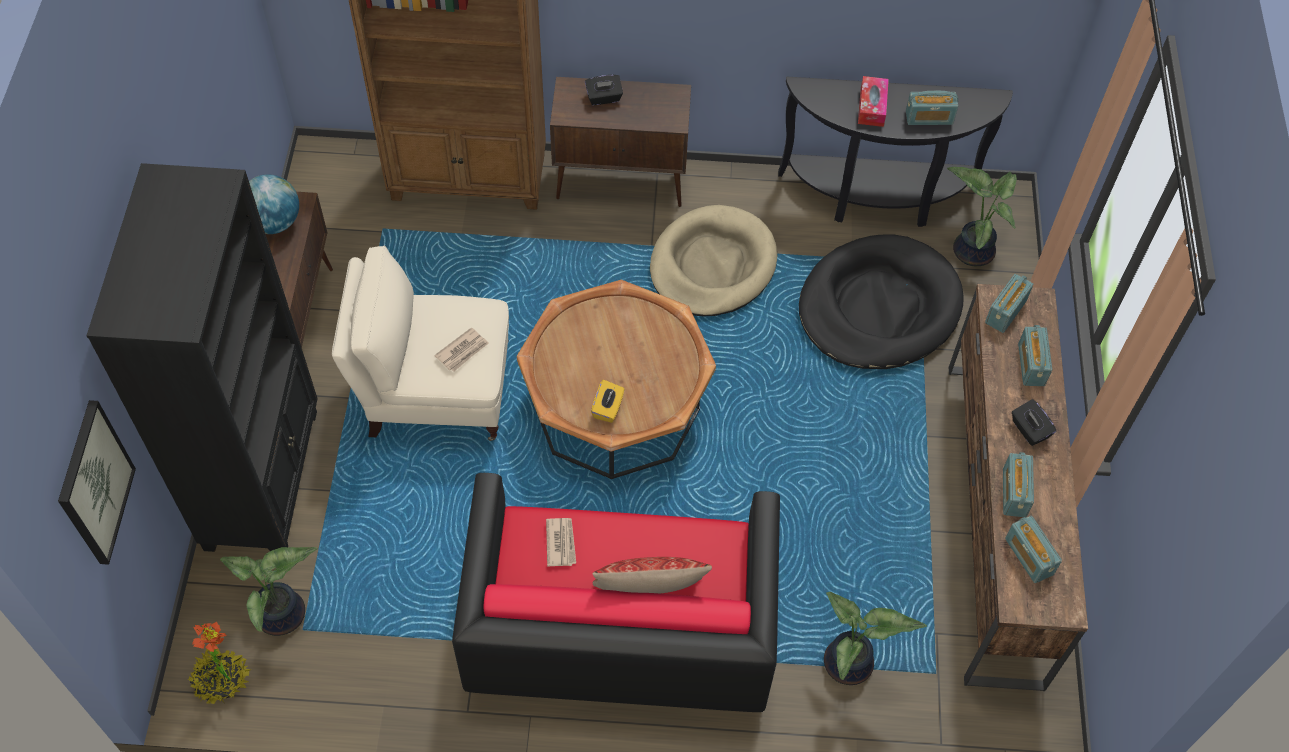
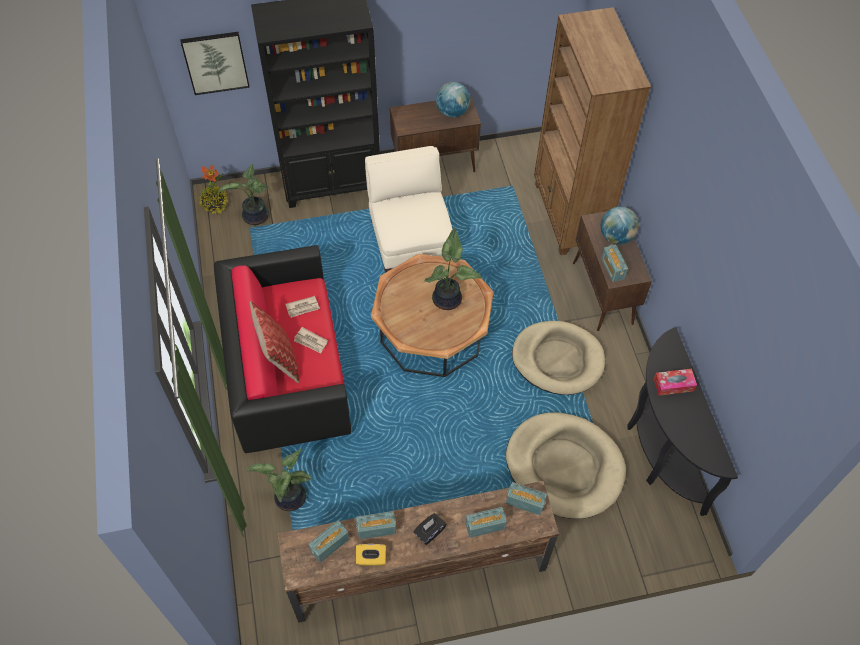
camera: 75 degrees right, 0 degrees up
newspaper [434,327,489,372] -> newspaper moved to [294,327,328,354]
black tissue box [585,75,623,105] -> globe [601,207,639,245]
yellow tissue box [591,380,624,423] -> yellow tissue box moved to [356,544,386,565]
black dog bed [799,235,964,369] -> beige dog bed [506,412,626,519]
radio [906,91,958,125] -> radio moved to [601,244,628,282]
potted plant [947,167,1017,266] -> potted plant moved to [424,228,481,310]

